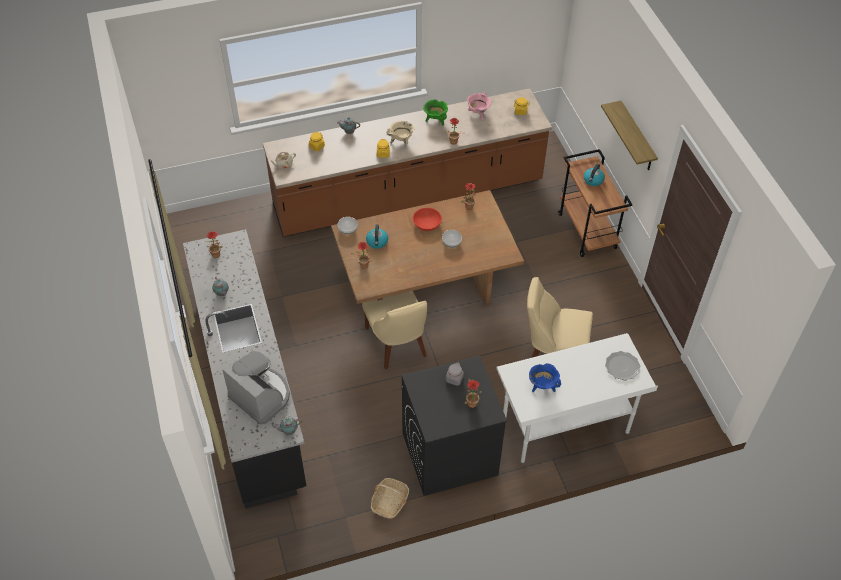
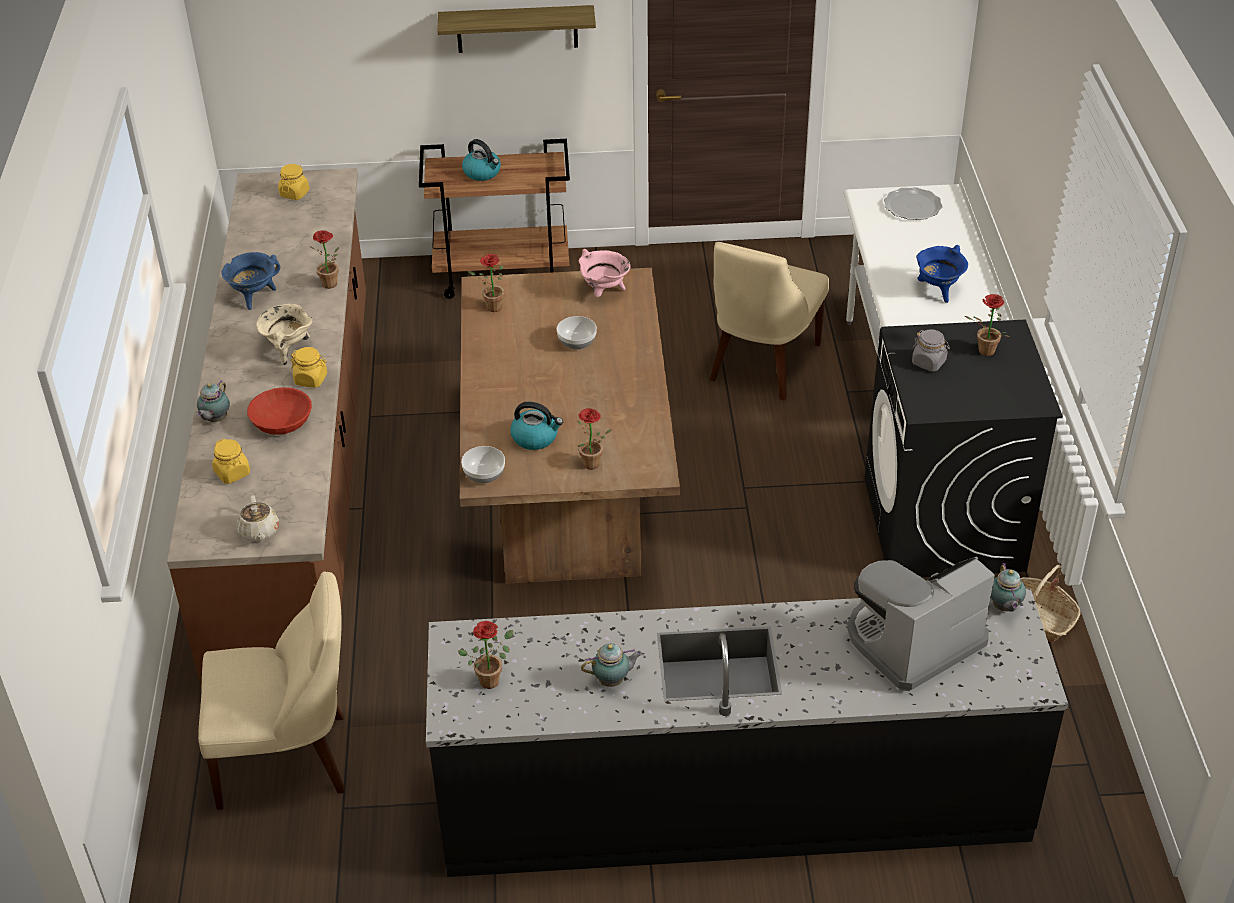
camera: 75 degrees left, 10 degrees down
beige chair [362,291,427,369] -> beige chair moved to [198,571,345,810]
red bowl [412,207,442,231] -> red bowl moved to [247,387,312,435]
green cooking pot [423,99,448,126] -> blue cooking pot [221,252,280,310]
pink cooking pot [467,92,491,120] -> pink cooking pot moved to [579,249,631,297]

